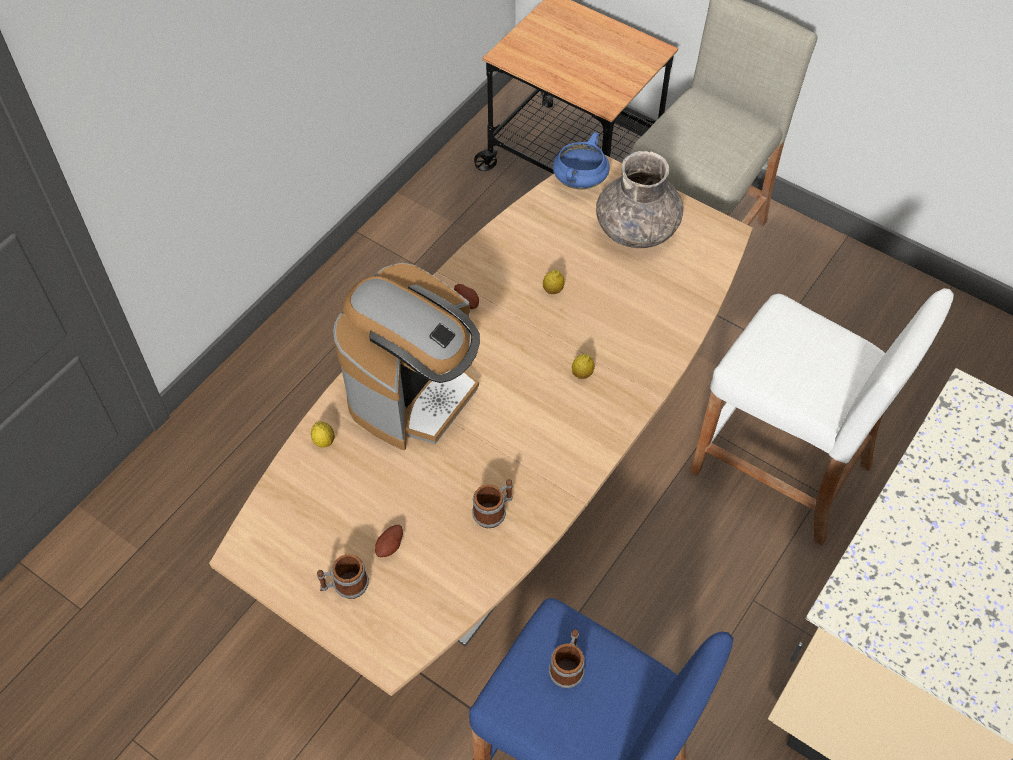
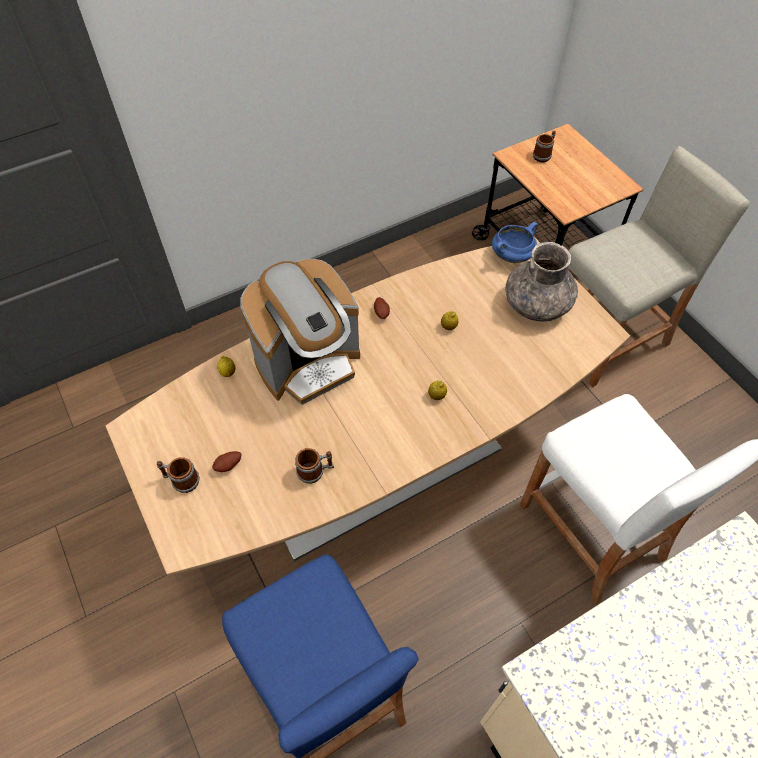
camera: 25 degrees right, 0 degrees up
mug [549,629,585,688] -> mug moved to [533,131,556,162]

